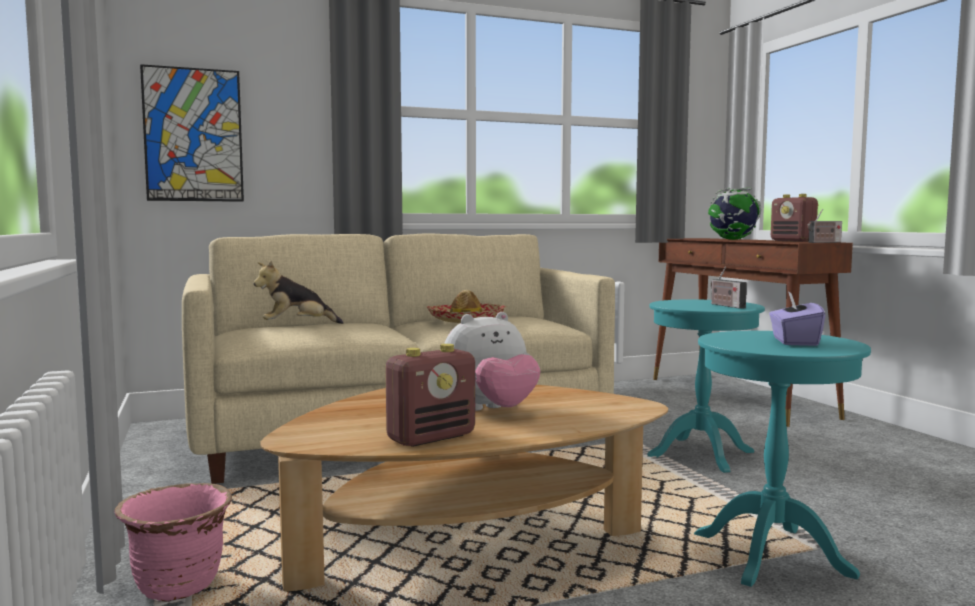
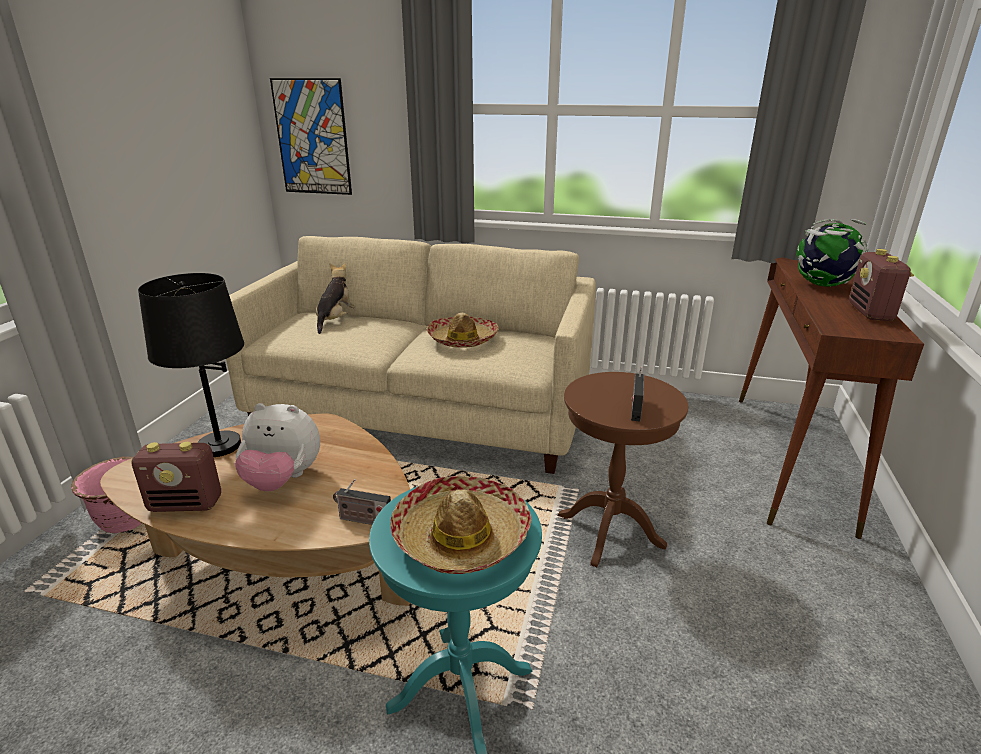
camera: 35 degrees right, 20 degrees up
plush toy [253,261,343,324] -> plush toy turned 90 degrees clockwise [316,263,356,334]
turquoise side table [647,299,765,473] -> brown side table [557,372,688,567]
purple tissue box [769,292,826,346] -> hat [390,476,532,574]
radio [807,209,842,243] -> radio moved to [333,479,391,525]
none -> black table lamp [138,273,244,457]

